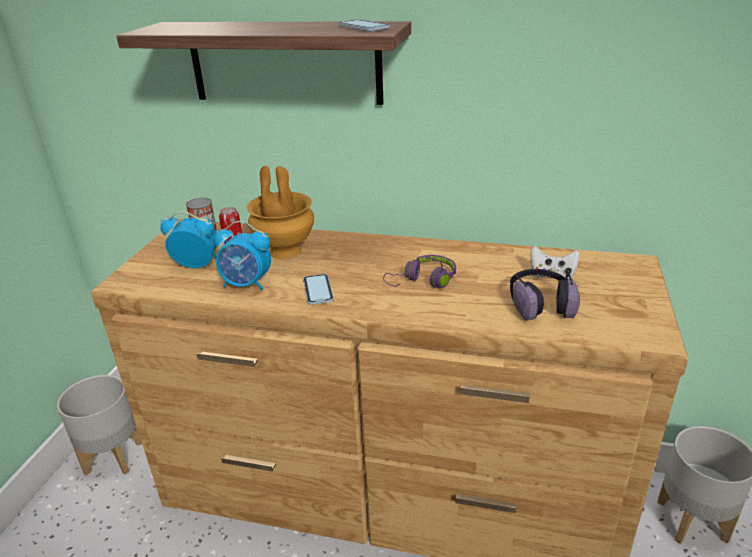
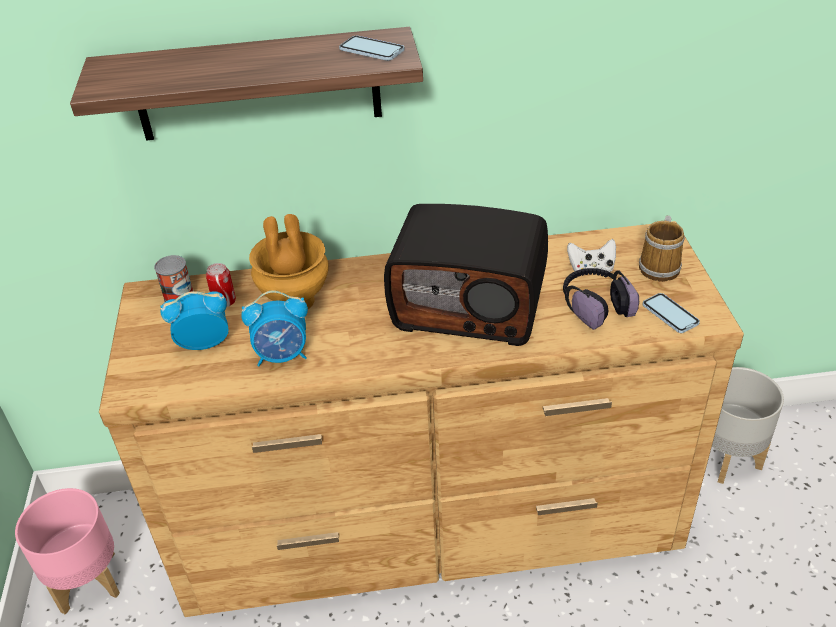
camera: 20 degrees left, 10 degrees up
grey planter [57,375,142,475] -> pink planter [15,488,120,615]
phone [303,274,334,305] -> phone moved to [642,293,700,333]
purple headphones [383,255,456,288] -> radio [384,204,548,346]
none -> mug [639,215,685,282]

